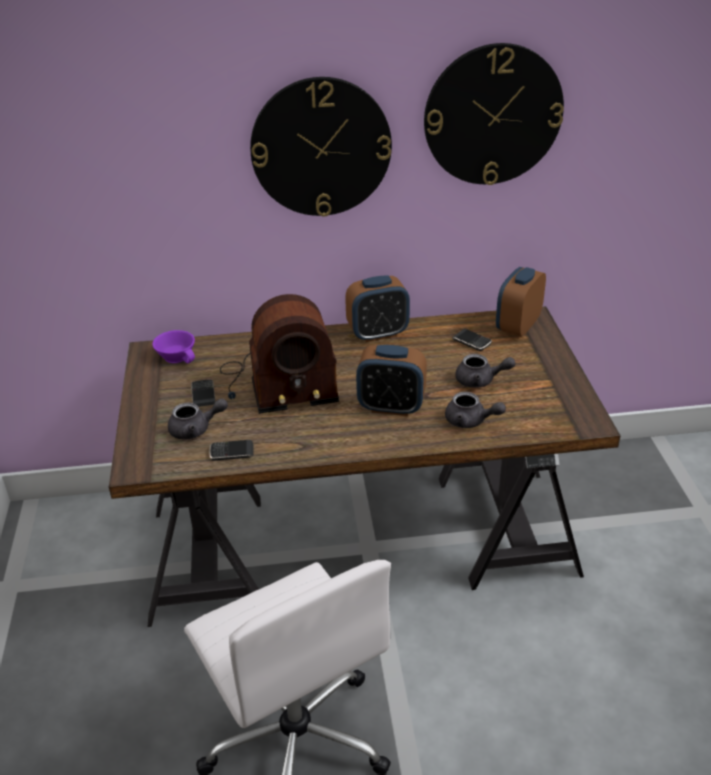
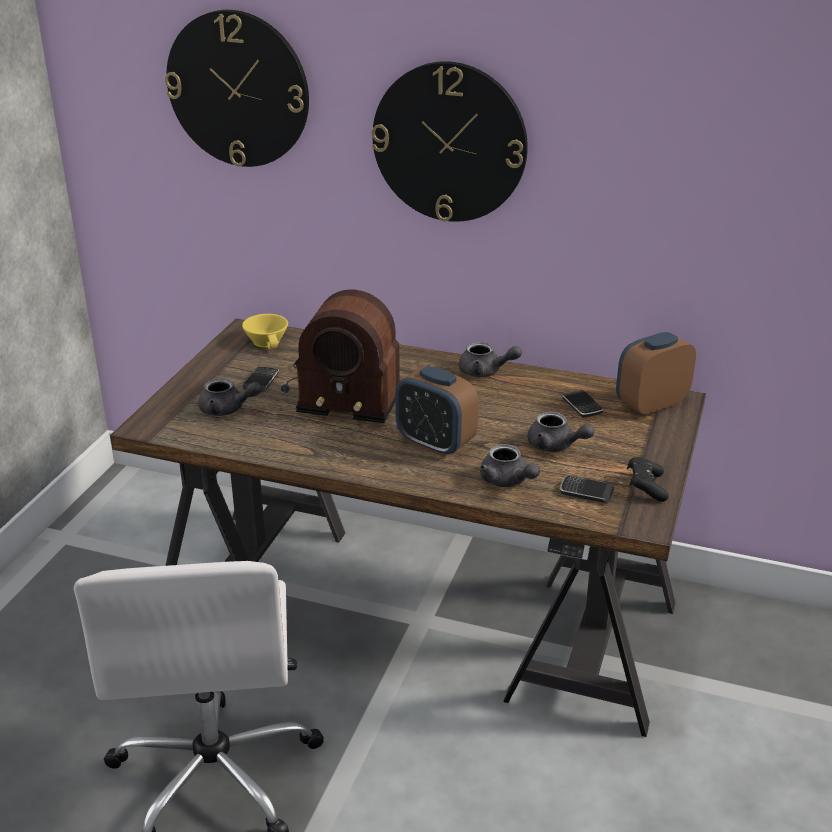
camera: 25 degrees right, 5 degrees down
purple cup [152,330,195,363] -> yellow cup [242,314,288,349]
phone [209,440,254,461] -> phone moved to [560,476,614,503]
alarm clock [345,276,410,342] -> grey teapot [459,342,522,377]
wall clock [424,43,564,185] -> wall clock moved to [165,10,309,167]
none -> black game controller [627,457,669,502]

